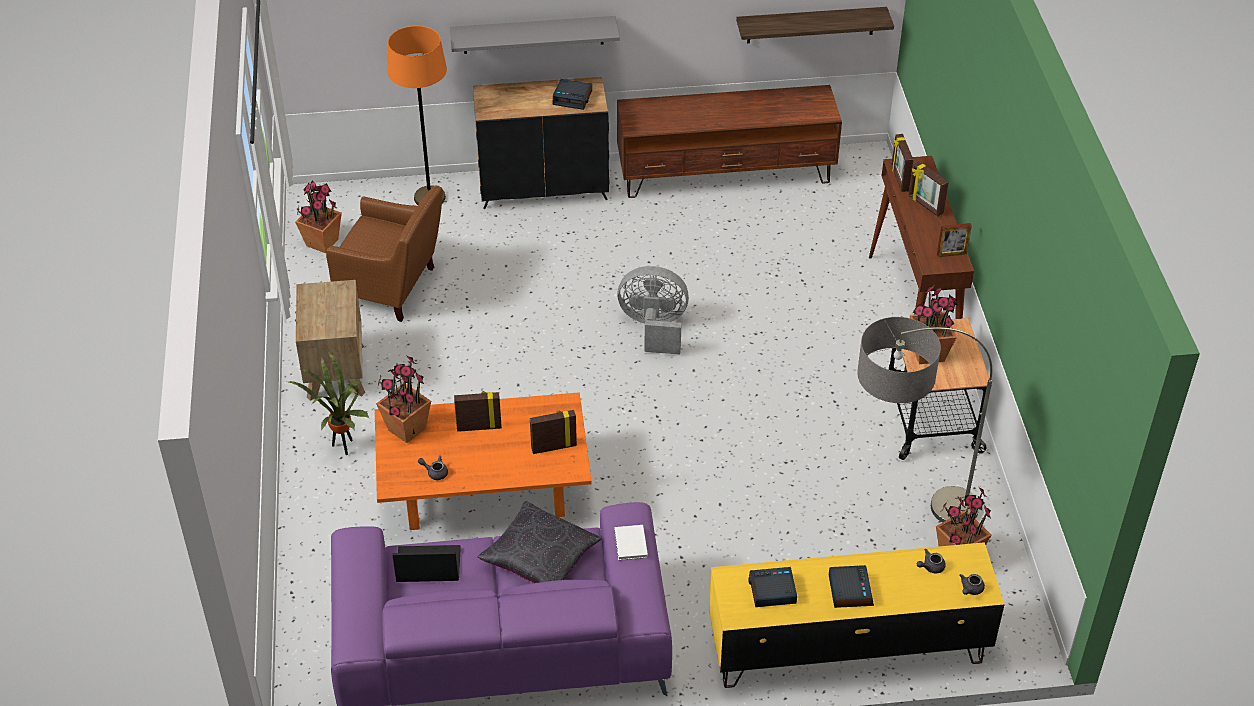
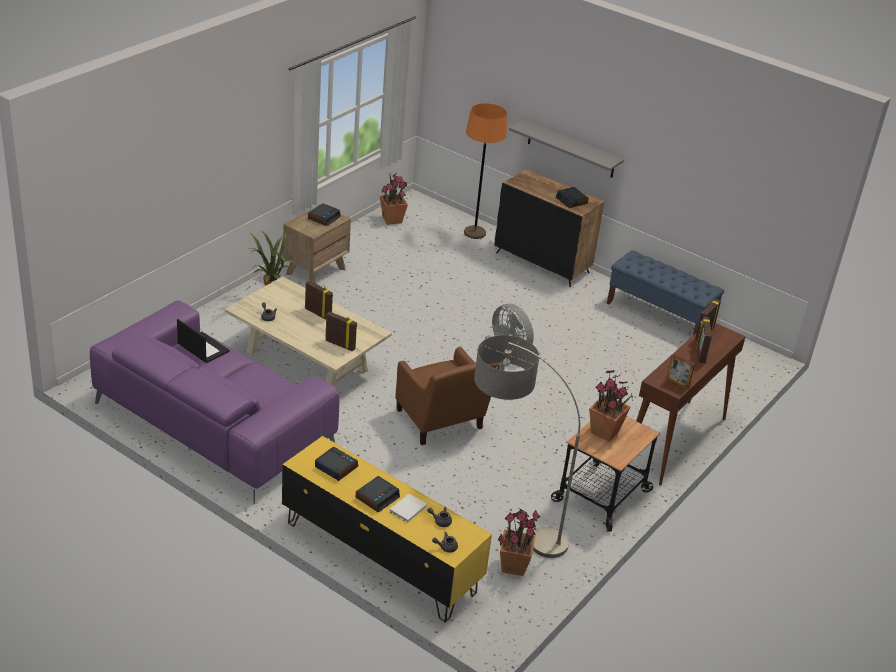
camera: 40 degrees right, 10 degrees down
brown armchair [326,186,443,322] -> brown armchair moved to [395,347,500,445]
orange coffee table [375,392,592,530] -> beige coffee table [225,276,392,386]
potted plant [376,355,431,443] -> none
black pillow [478,501,602,583] -> none
white book [614,525,648,560] -> white book moved to [389,494,427,523]
brown tv stand [617,85,842,198] -> blue bench [607,250,724,335]
shelf [736,7,894,43] -> none
none -> alarm clock [308,203,341,226]

